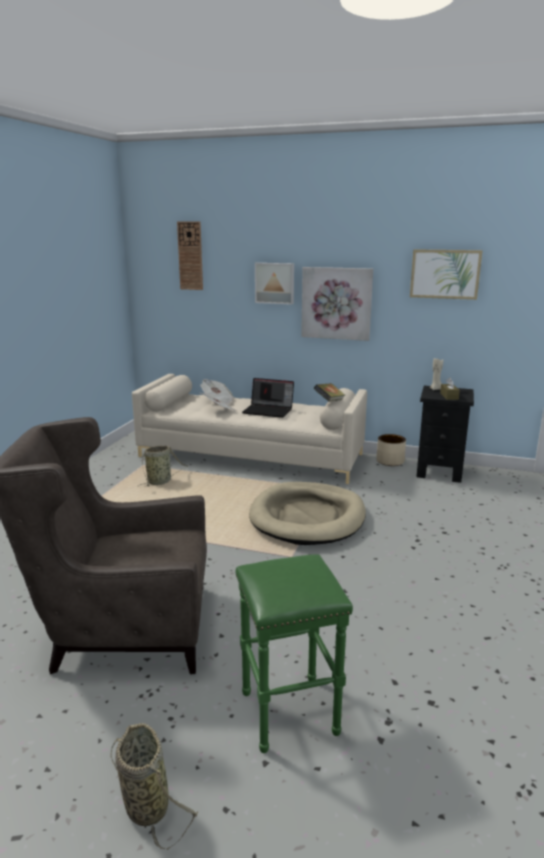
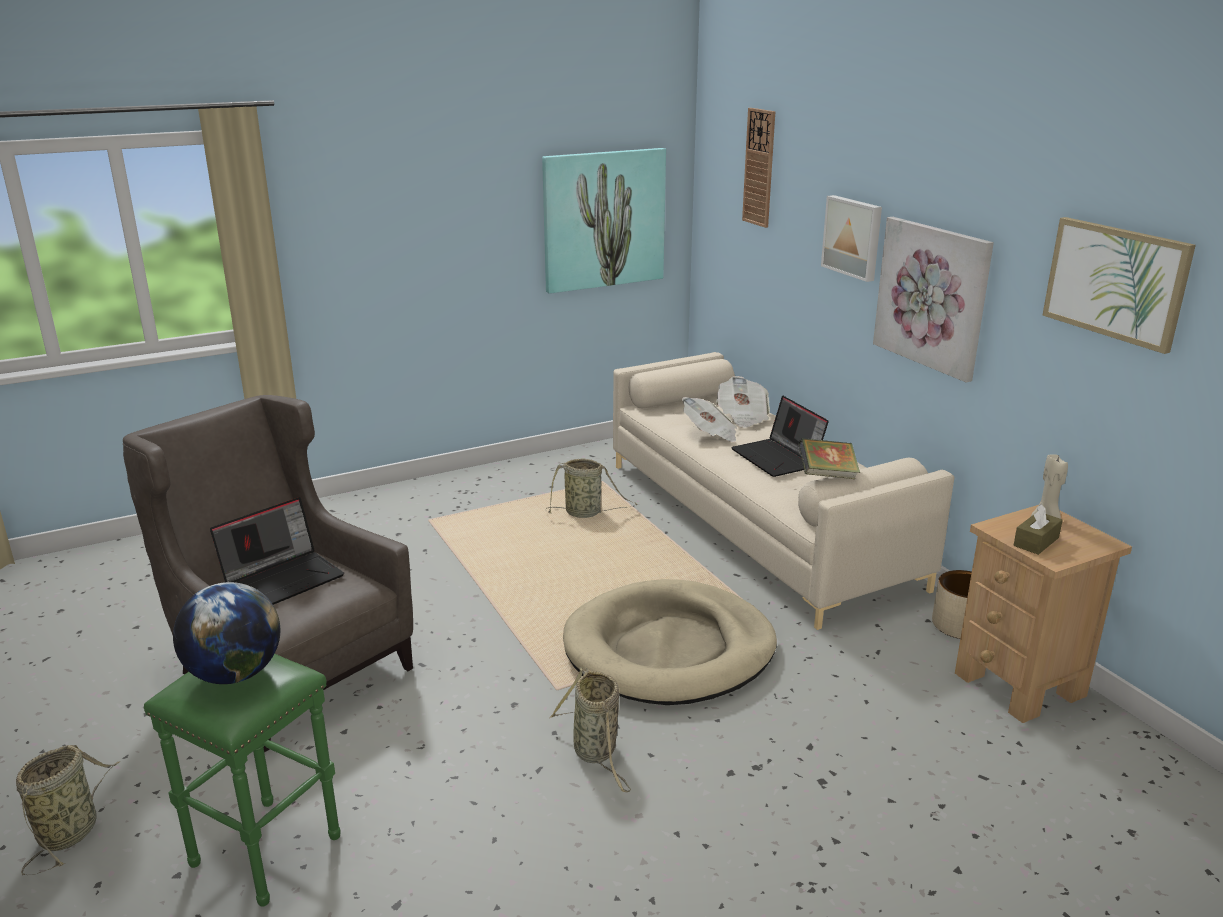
camera: 45 degrees right, 5 degrees up
black nightstand [416,386,474,483] -> beige nightstand [955,505,1132,723]
none -> globe [173,582,280,684]
none -> laptop [210,497,344,605]
none -> picture [542,148,666,294]
none -> basket [549,667,631,792]

